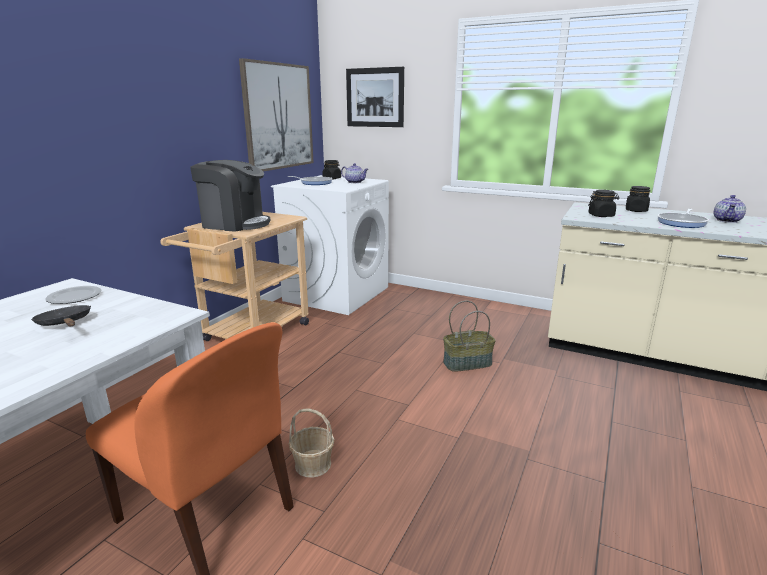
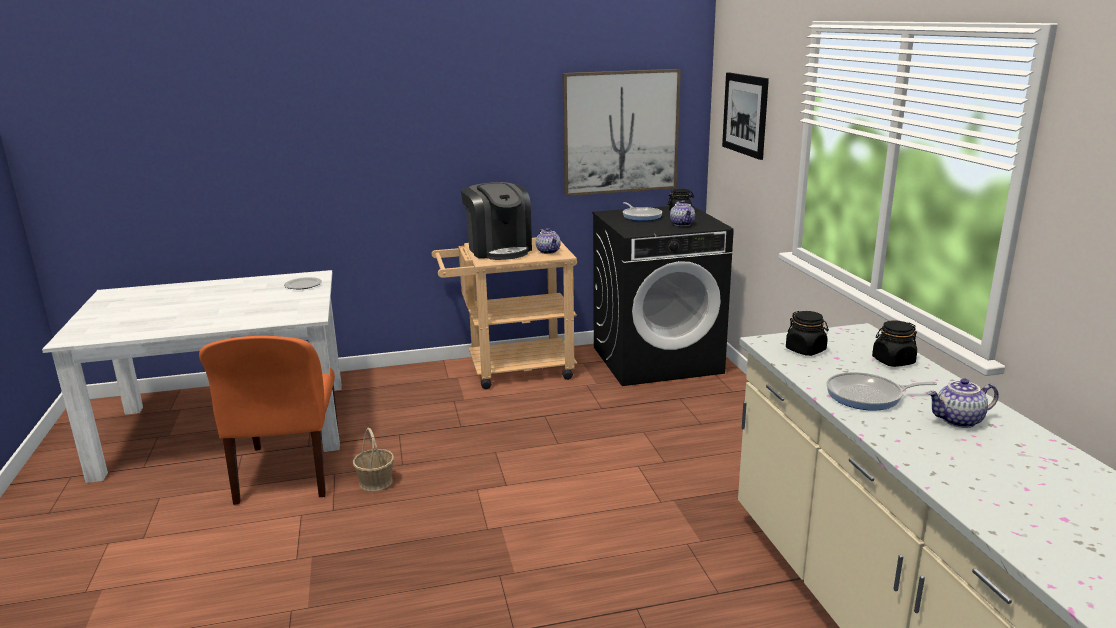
camera: 50 degrees right, 0 degrees up
black frying pan [31,305,91,326] -> none
white washing machine [271,175,389,315] -> black washing machine [592,206,734,386]
basket [443,301,496,372] -> none
none -> teapot [536,228,561,254]

